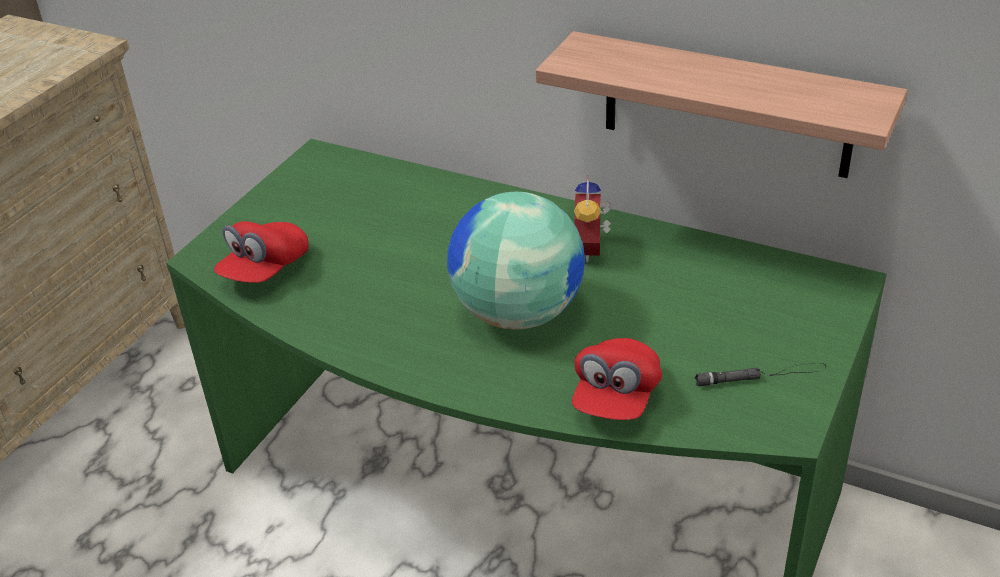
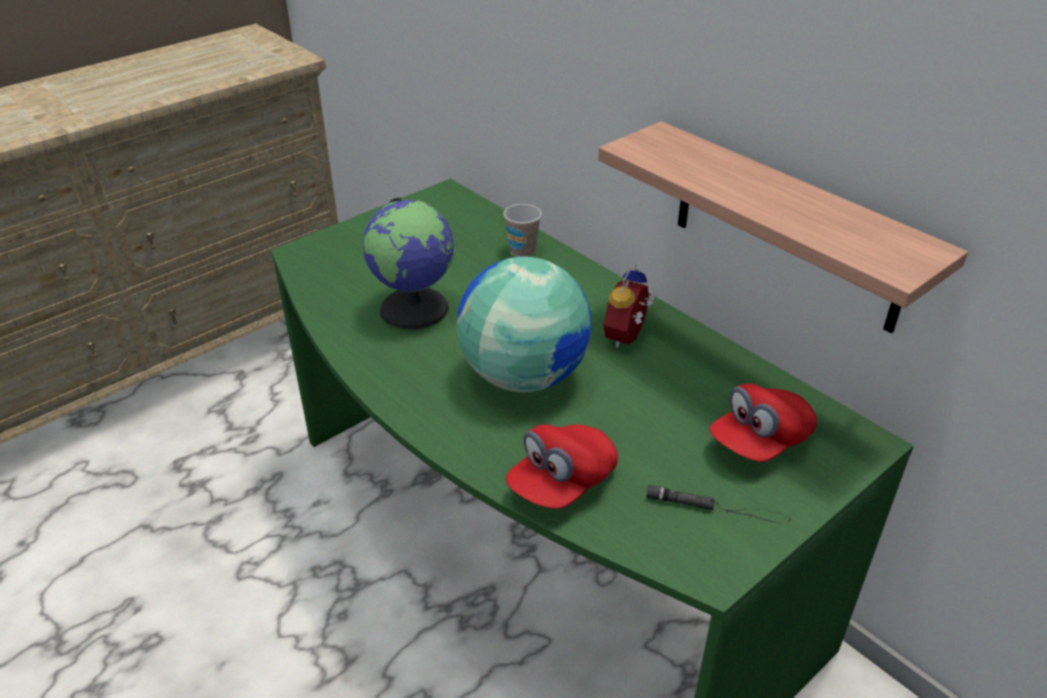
camera: 20 degrees right, 0 degrees up
red cap [214,221,309,283] -> red cap moved to [709,384,817,462]
none -> globe [362,197,455,330]
none -> cup [504,204,542,257]

